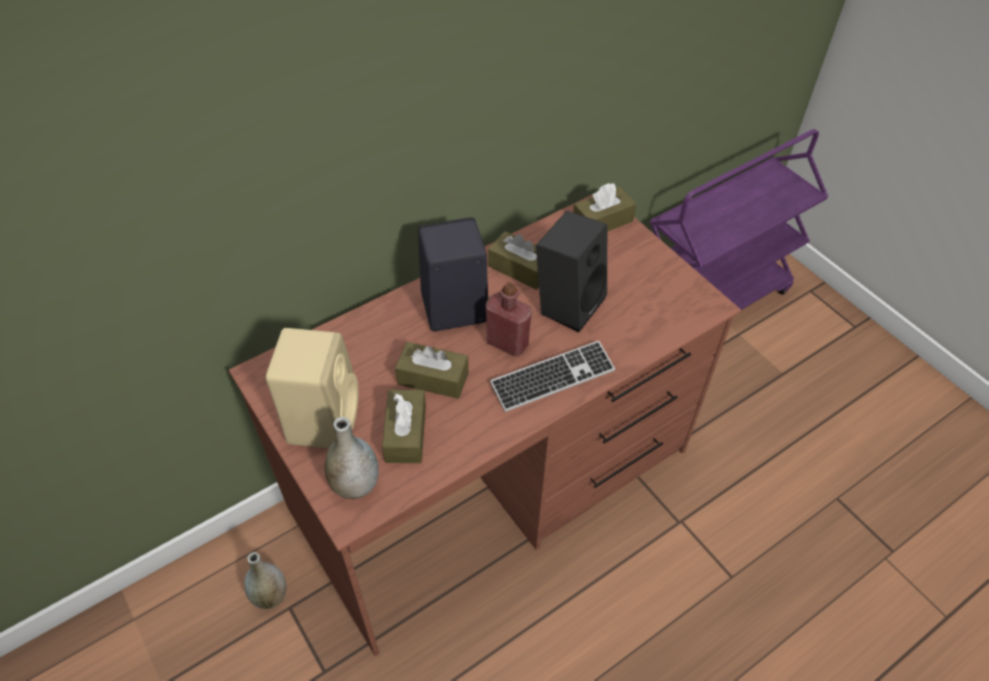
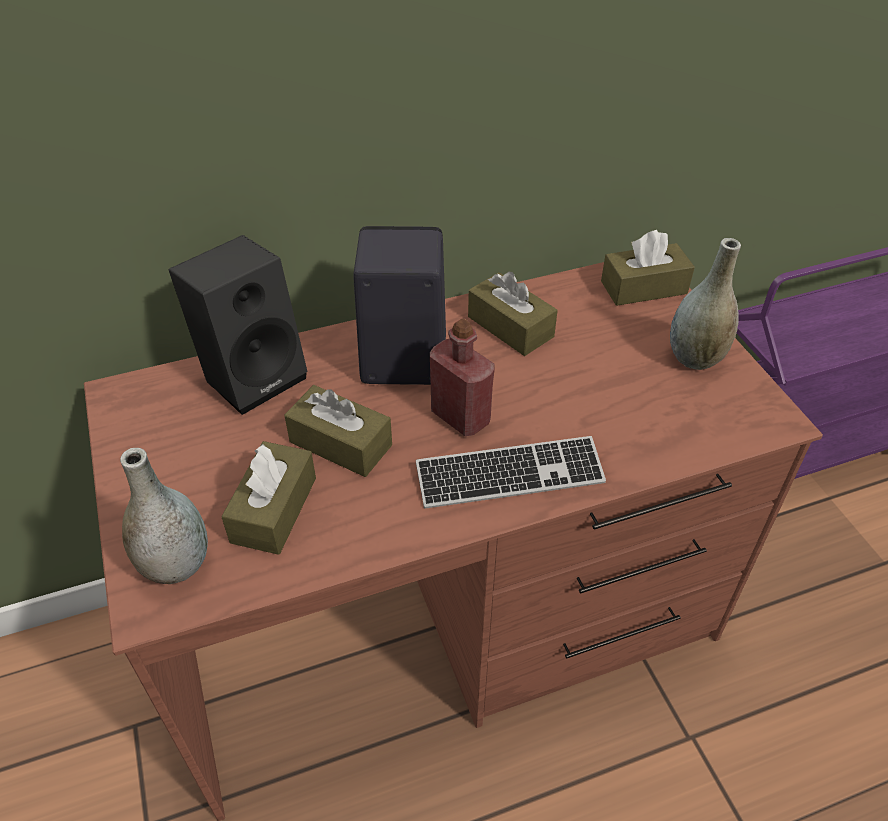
camera: 15 degrees right, 5 degrees down
grey vase [244,552,287,609] -> grey vase moved to [670,238,741,370]
beige speaker [266,328,359,448] -> none
black speaker [536,211,607,333] -> black speaker moved to [169,235,308,415]

